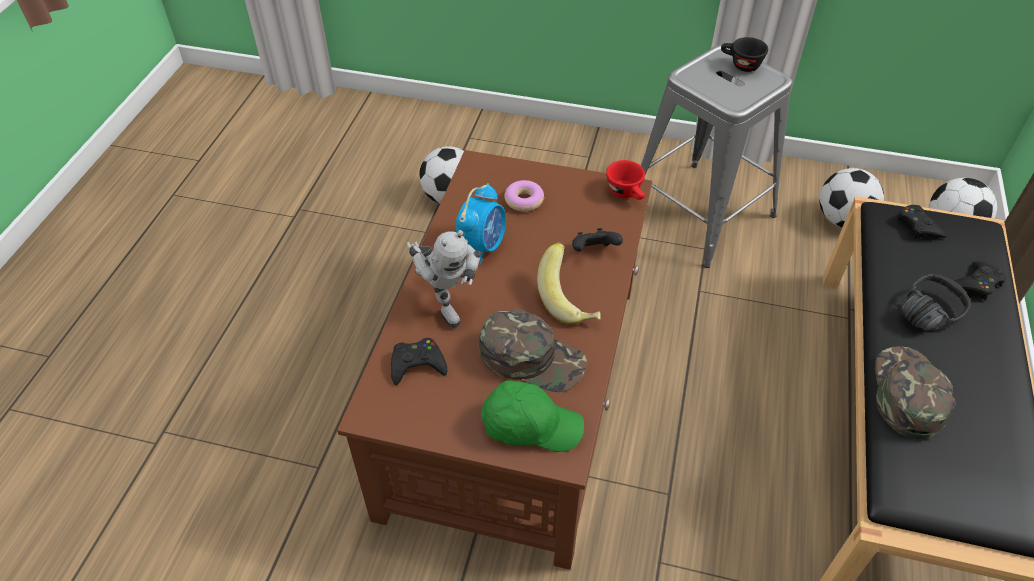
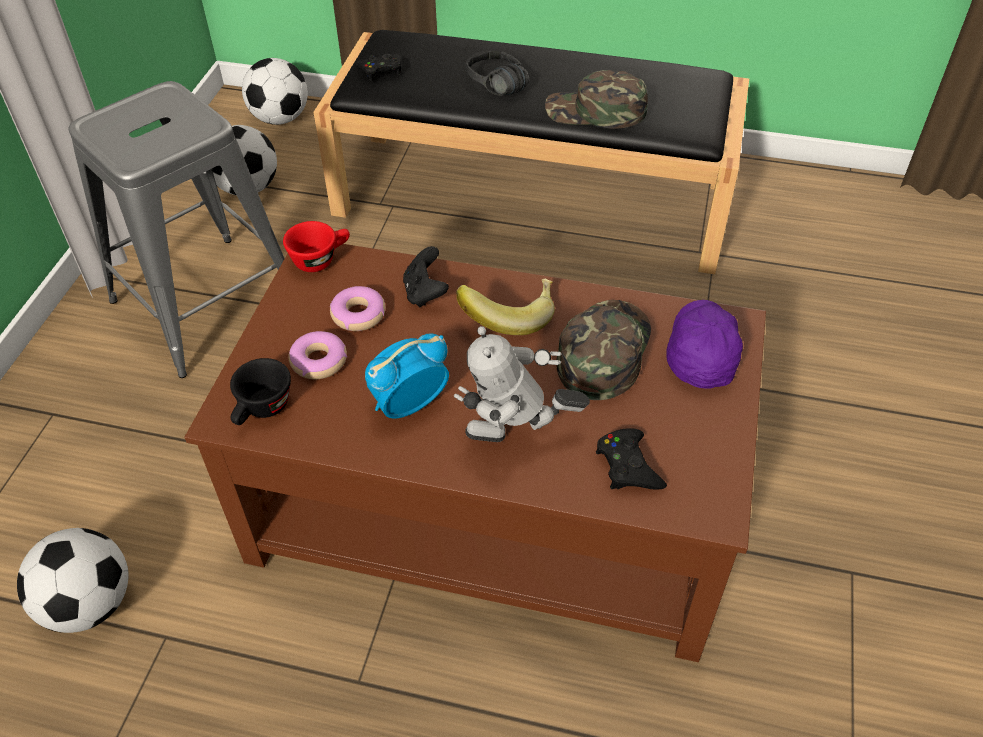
camera: 90 degrees left, 0 degrees up
toy robot [407,230,481,327] -> toy robot turned 150 degrees counterclockwise [454,326,590,442]
alarm clock [456,183,506,264] -> alarm clock turned 60 degrees counterclockwise [365,333,449,419]
green cap [481,380,584,452] -> purple cap [666,300,743,389]
black cup [721,37,768,72] -> black cup moved to [230,358,291,425]
black game controller [954,261,1006,301] -> none
none -> donut [330,286,386,331]

